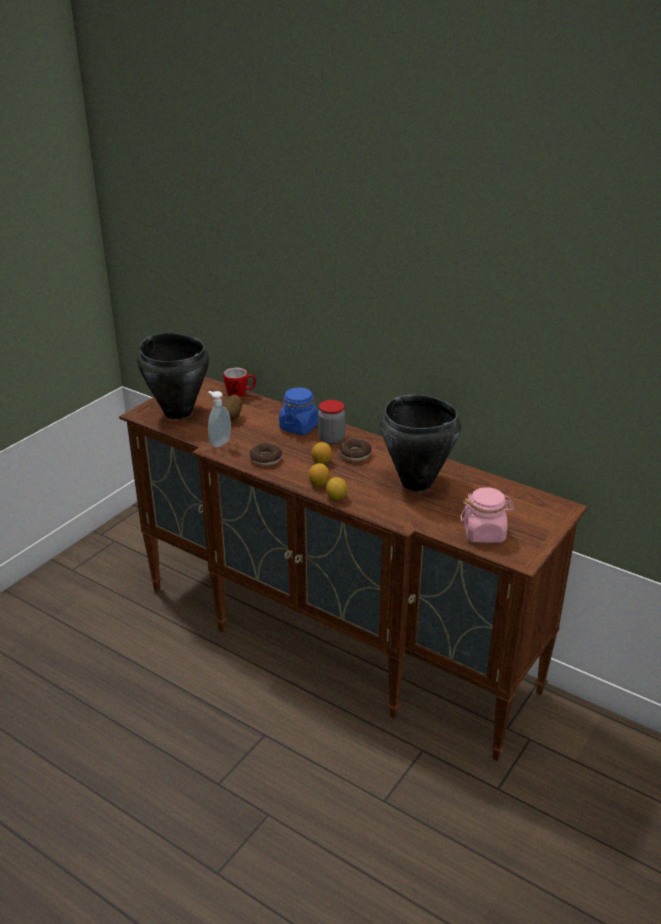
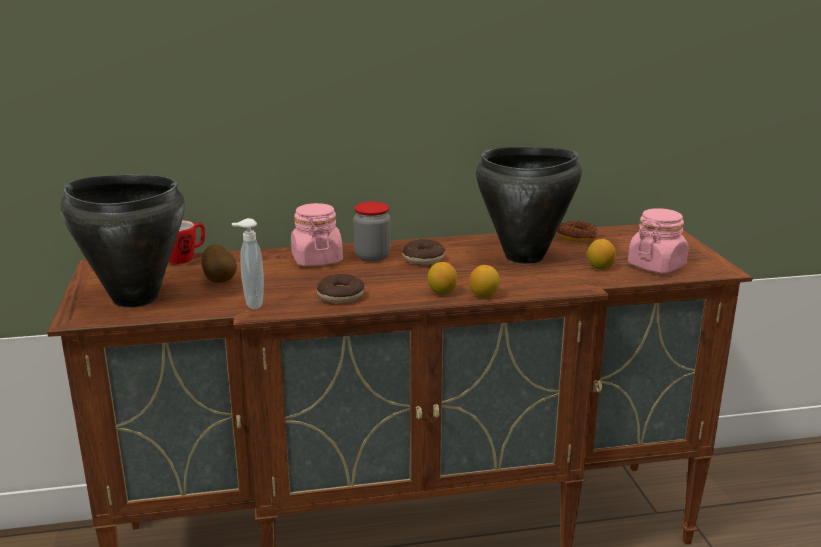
camera: 45 degrees left, 10 degrees down
blue jar [279,388,318,435] -> pink jar [291,203,343,266]
lemon [311,442,332,464] -> lemon moved to [587,239,616,270]
none -> donut [557,221,597,242]

